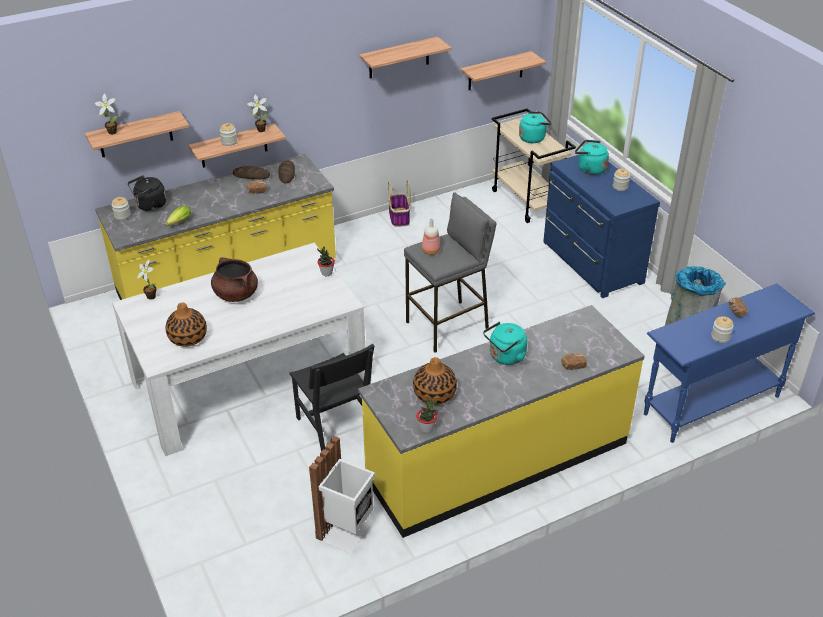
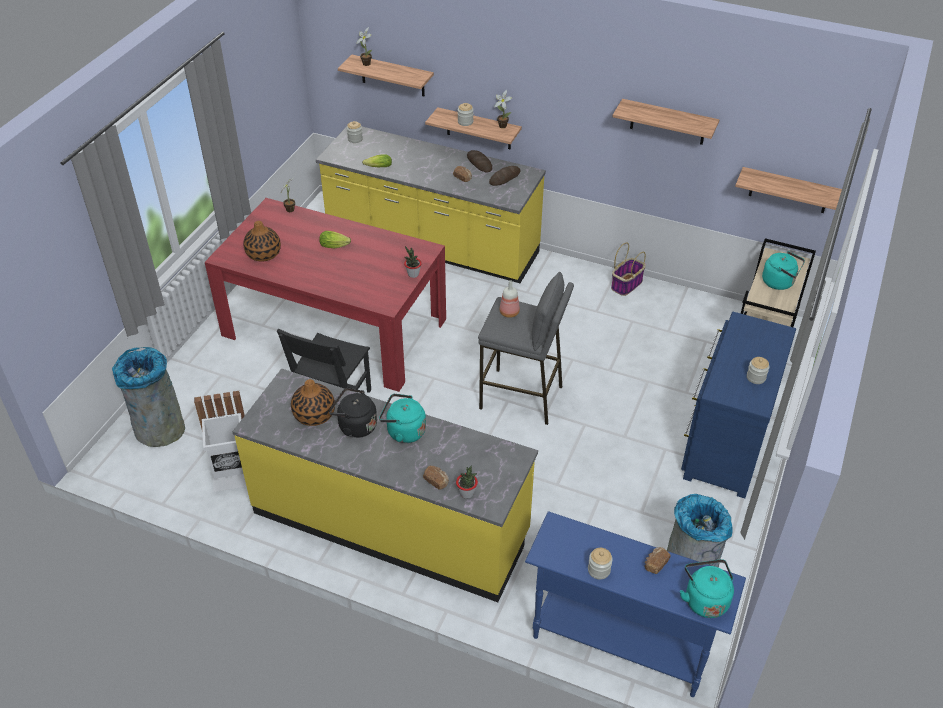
camera: 50 degrees right, 5 degrees up
white dining table [112,243,365,456] -> red dining table [205,198,446,392]
black kettle [128,175,166,211] -> black kettle moved to [329,388,377,438]
brown cooking pot [211,257,258,302] -> lettuce [319,231,351,248]
potted plant [416,397,438,433] -> potted plant moved to [456,466,478,499]
turquoise kettle [575,140,609,175] -> turquoise kettle moved to [680,559,734,618]
none -> grey trash can [112,347,185,447]

